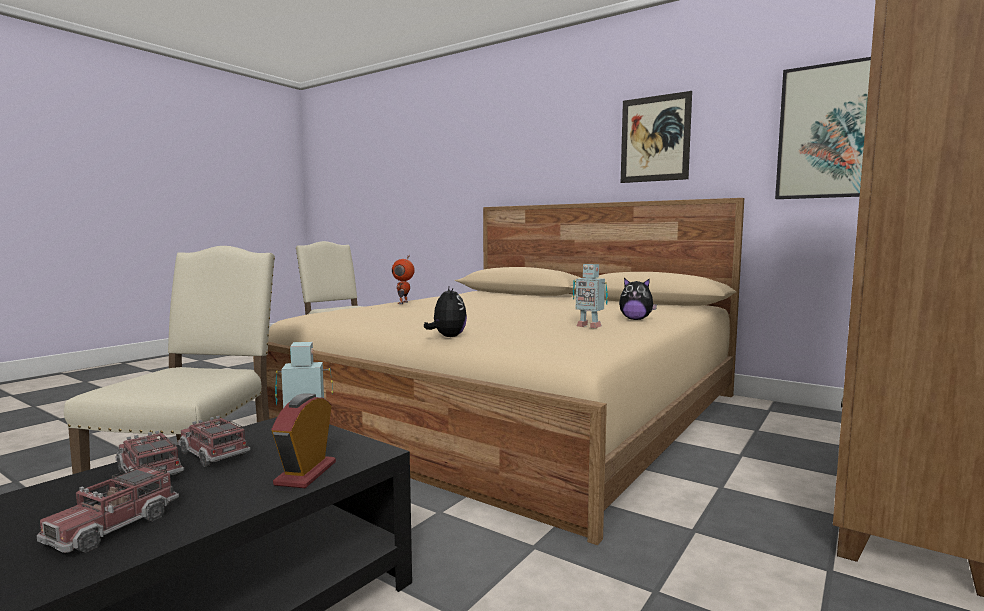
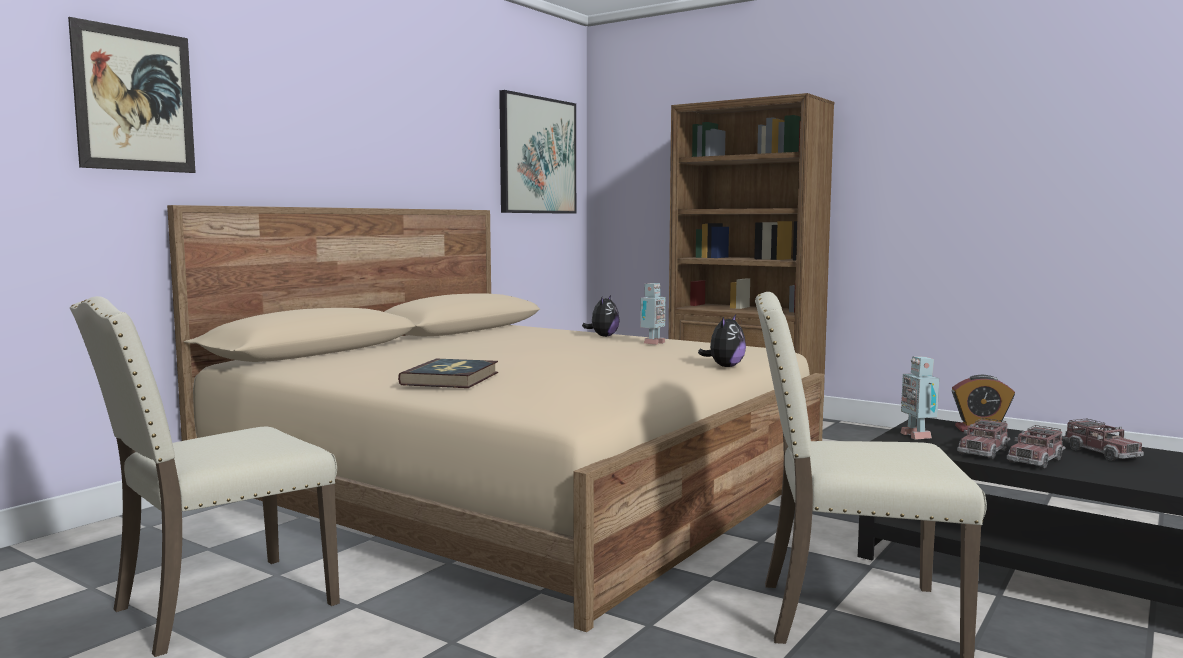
camera: 90 degrees left, 0 degrees up
toy truck [37,464,179,553] -> toy truck turned 45 degrees clockwise [1062,419,1144,461]
toy robot [392,256,415,304] -> book [398,359,498,388]
plush toy [424,285,467,337] -> plush toy turned 135 degrees clockwise [698,314,746,367]
picture [621,91,692,183] -> picture moved to [68,17,196,173]

